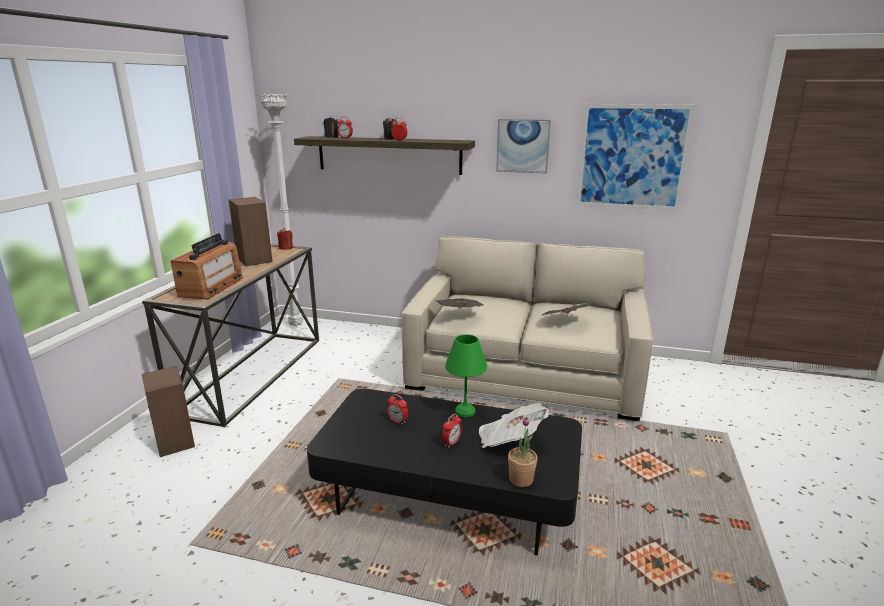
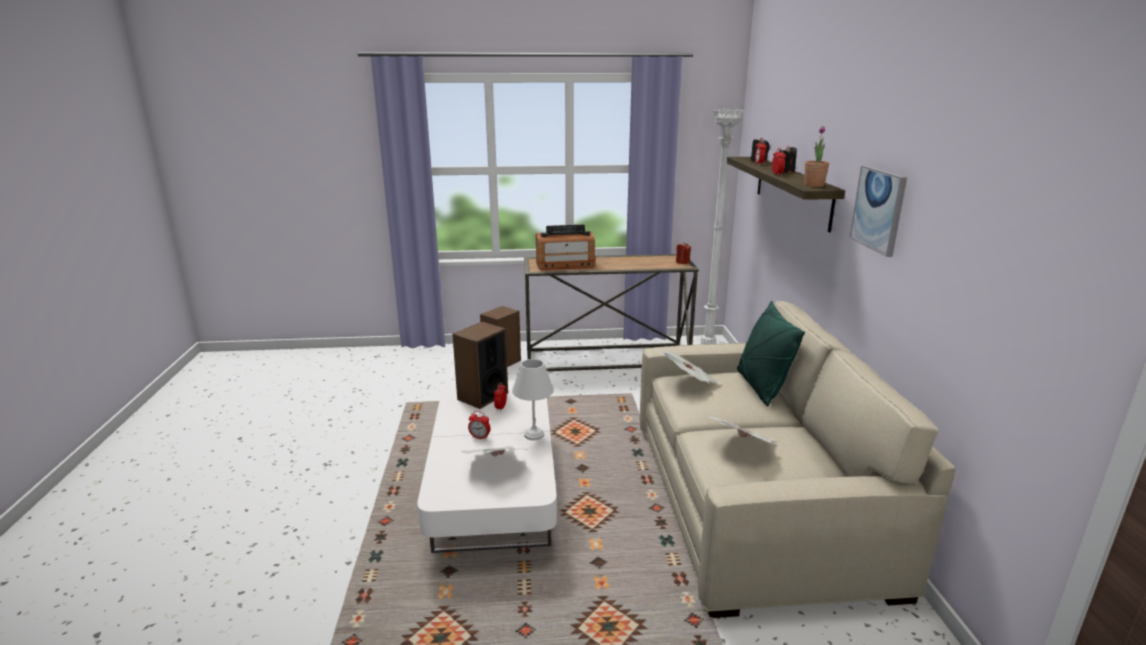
camera: 70 degrees right, 0 degrees up
speaker [229,197,273,266] -> speaker moved to [452,321,508,409]
black coffee table [307,389,582,556] -> white coffee table [417,380,557,553]
green table lamp [445,334,487,417] -> white table lamp [512,359,554,441]
potted plant [508,417,537,487] -> potted plant moved to [804,126,829,187]
picture [576,104,695,211] -> none
none -> green pillow [737,301,805,406]

